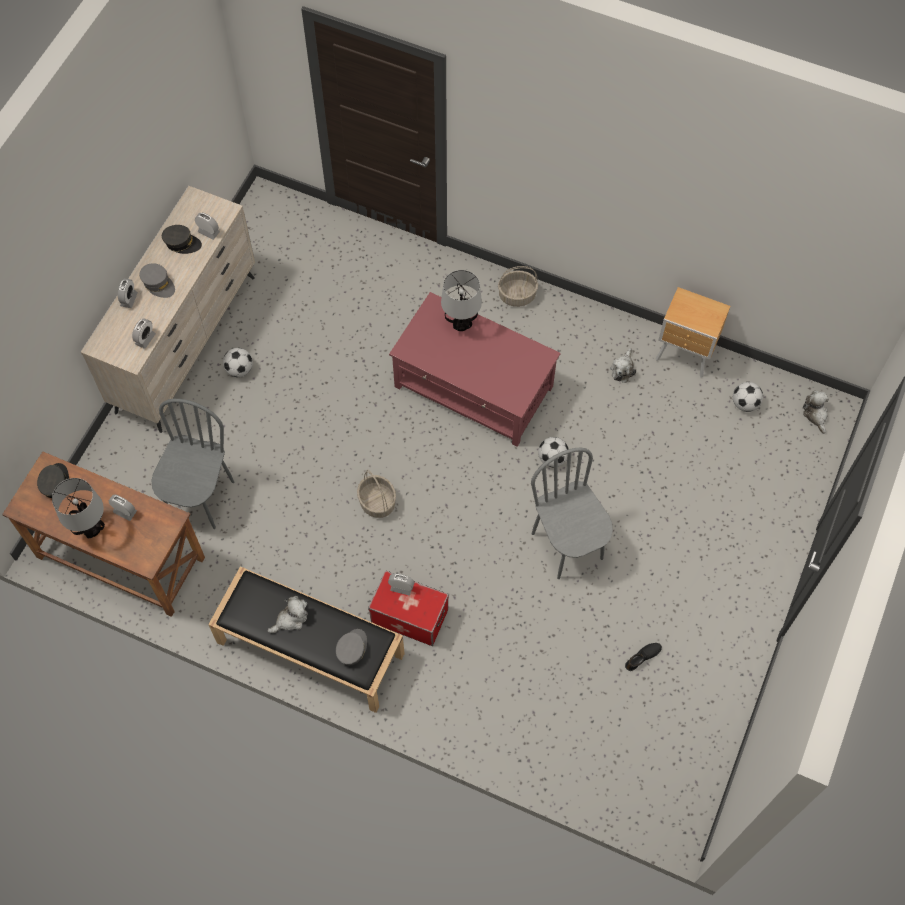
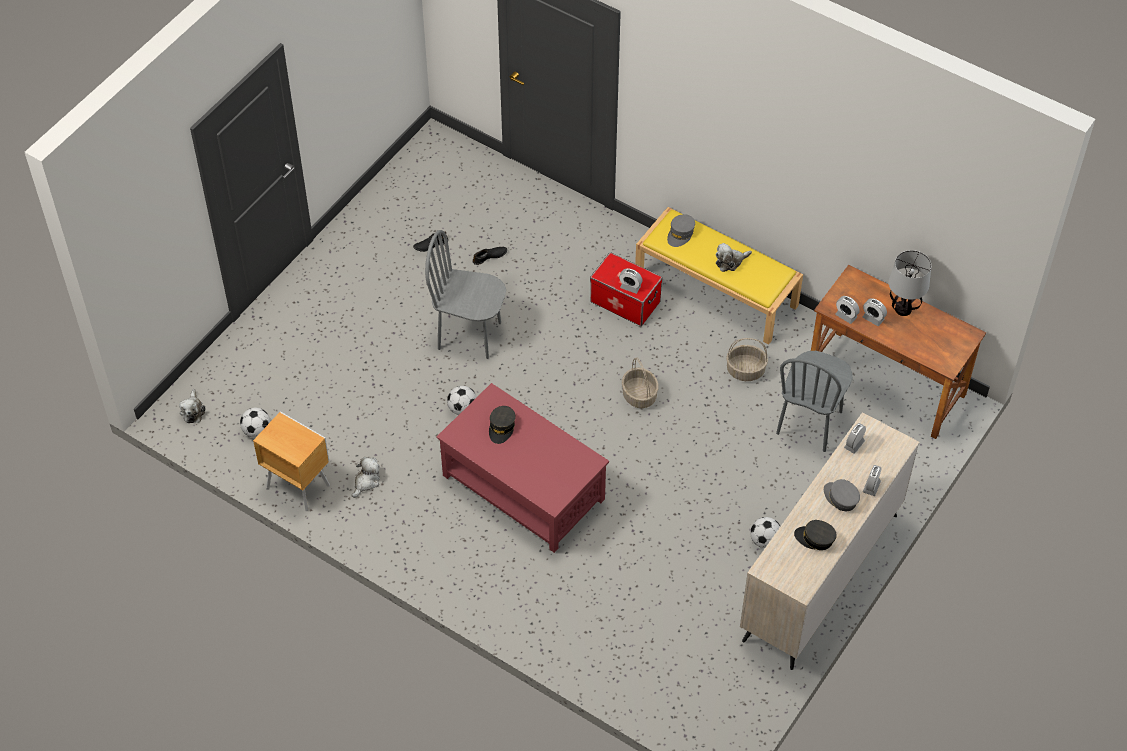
camera: 170 degrees left, 10 degrees down
grey cap [37,463,69,498] -> grey cap moved to [489,406,515,444]
alarm clock [195,213,220,240] -> alarm clock moved to [835,296,860,324]
black bench [208,566,405,713] -> yellow bench [635,207,803,344]
table lamp [441,270,482,331] -> none
basket [498,266,538,307] -> basket moved to [726,338,768,381]
grey chair [531,448,613,579] -> grey chair turned 120 degrees clockwise [425,230,506,359]
none -> black shoe [472,247,507,265]

